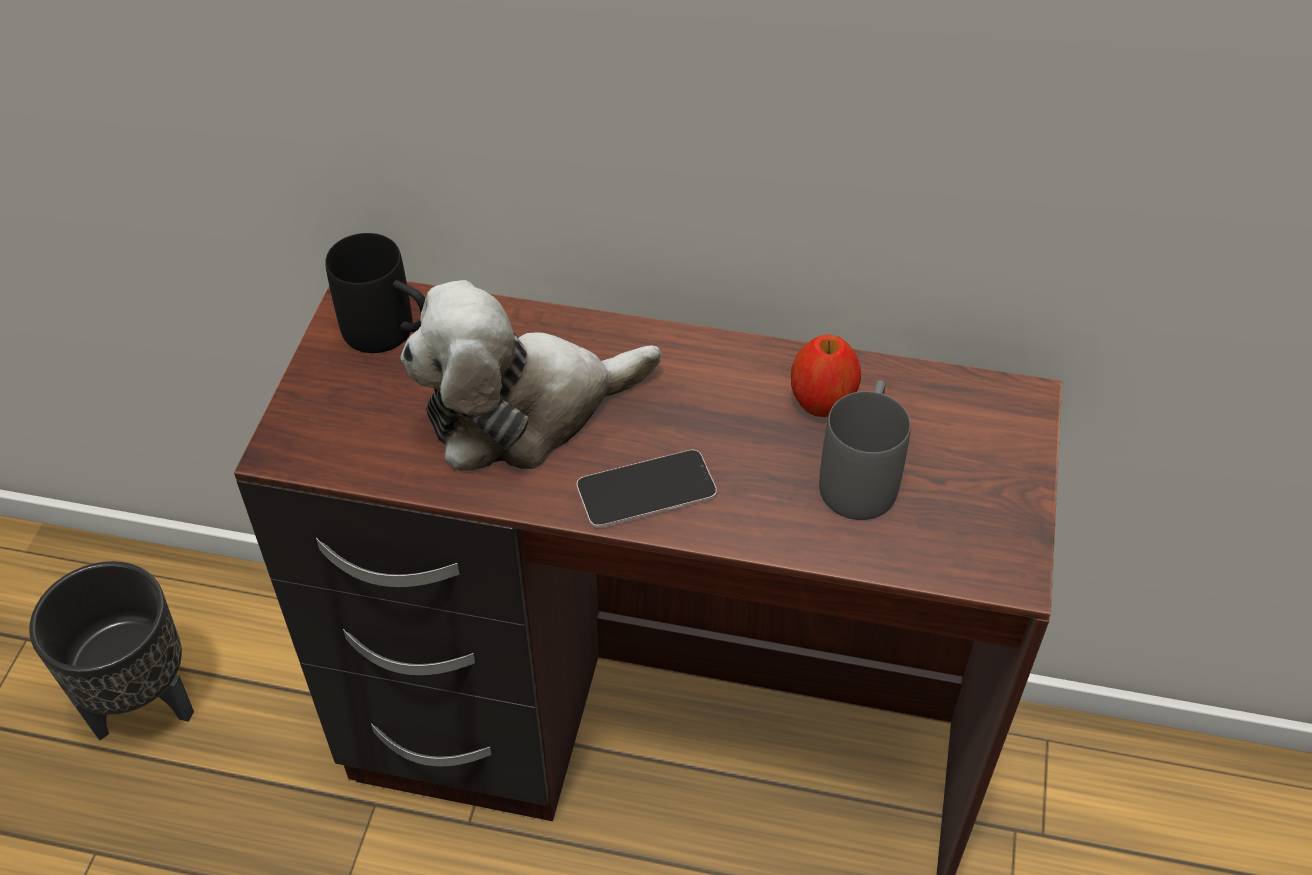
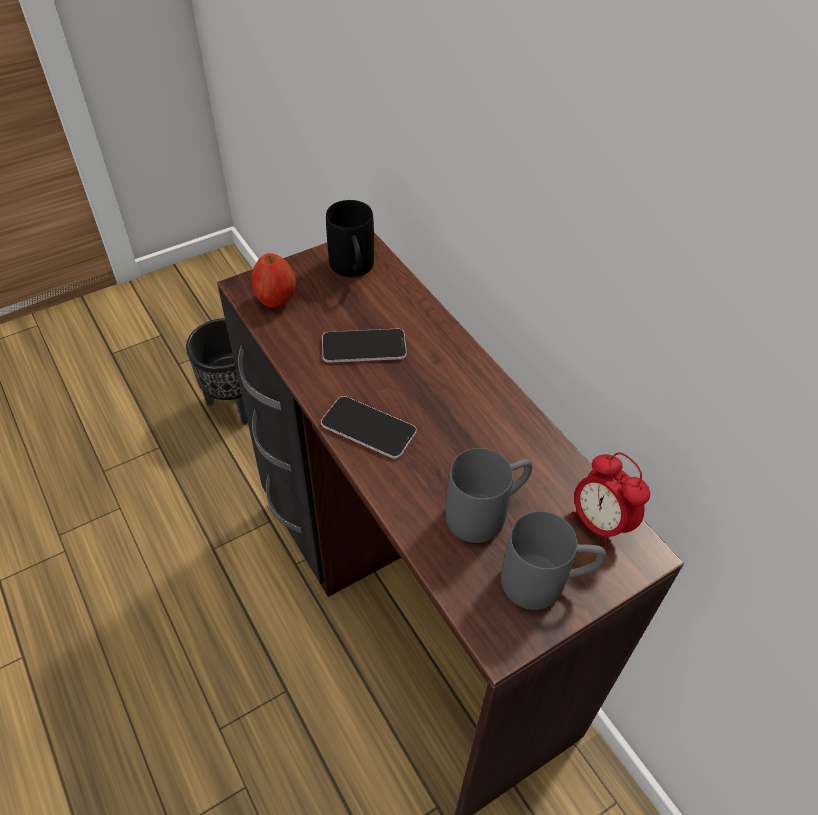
camera: 45 degrees right, 0 degrees up
plush toy [400,280,662,471] -> phone [322,329,407,363]
apple [791,334,861,417] -> apple moved to [252,253,296,308]
none -> grey mug [501,511,606,610]
none -> alarm clock [571,452,650,548]

